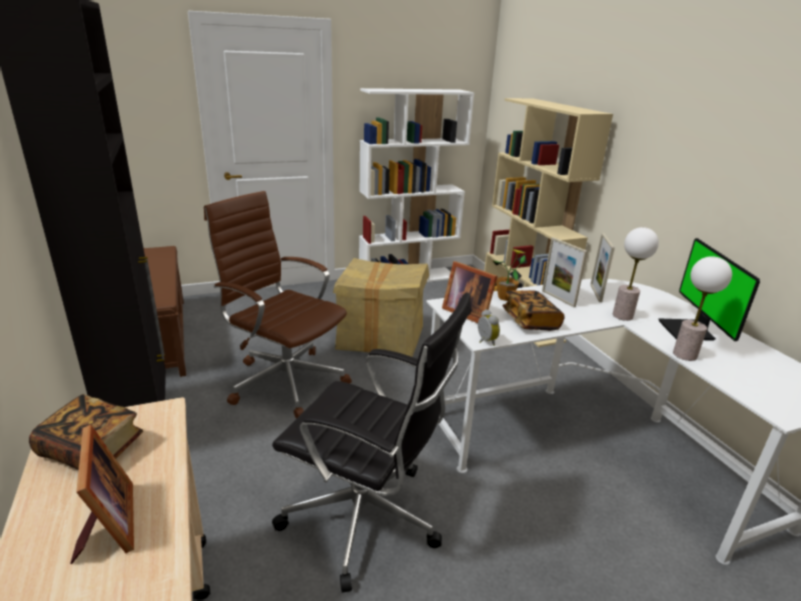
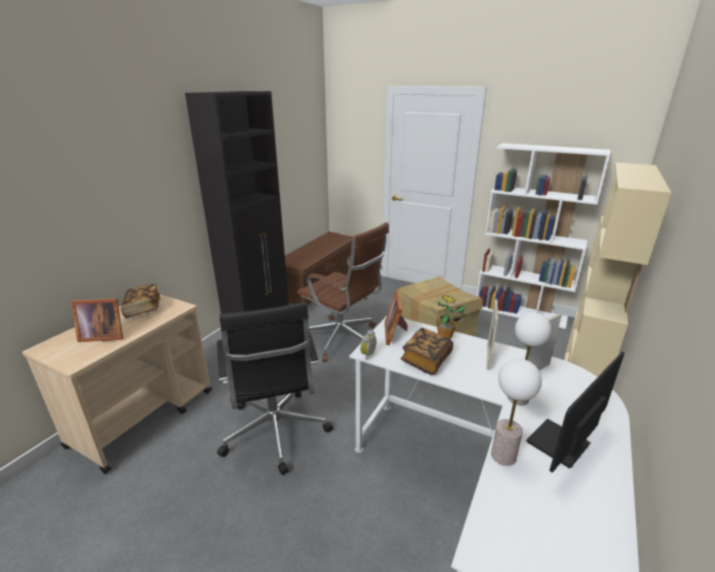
camera: 50 degrees right, 0 degrees up
picture frame [70,424,134,564] -> picture frame turned 60 degrees clockwise [71,298,123,342]
brown office chair [204,191,352,419] -> brown office chair turned 135 degrees clockwise [297,222,389,362]

